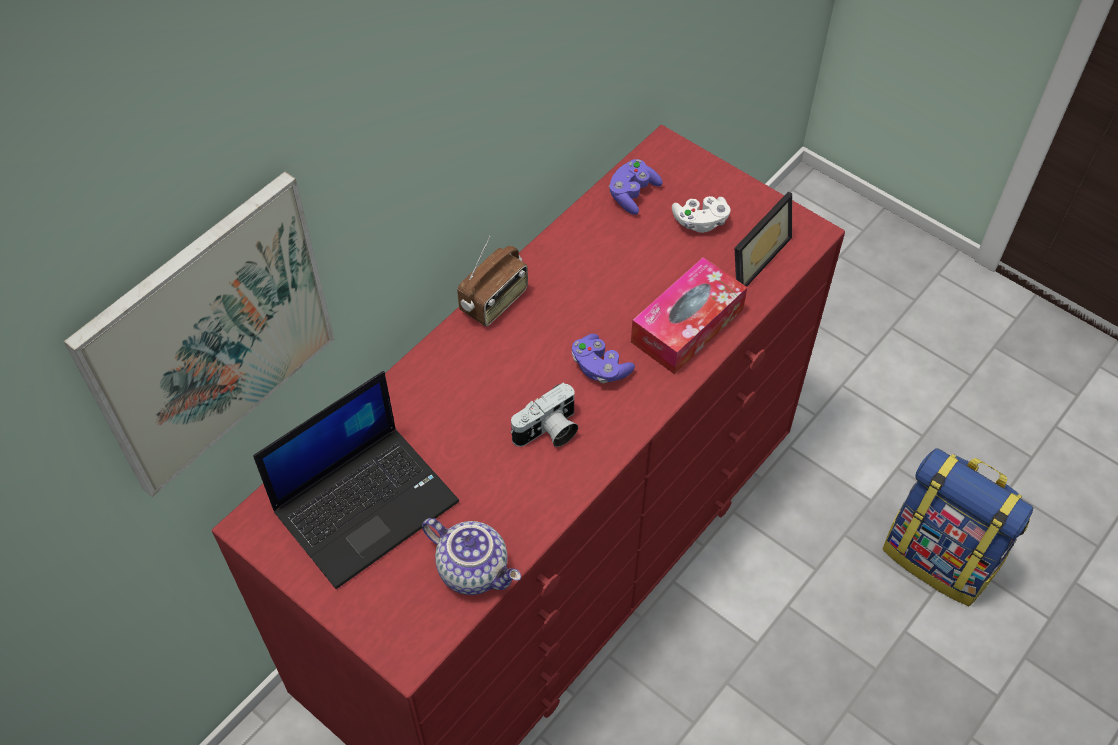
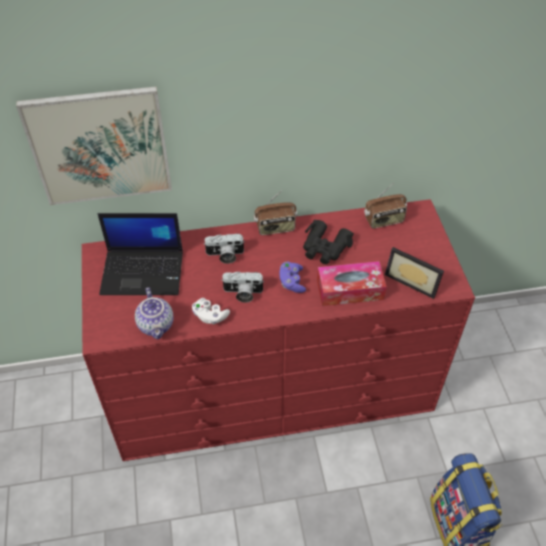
camera: 40 degrees right, 5 degrees down
purple game controller [609,159,663,215] -> radio [364,183,407,229]
white game controller [672,196,731,233] -> white game controller moved to [192,298,230,324]
picture frame [735,192,792,287] -> picture frame turned 45 degrees clockwise [385,247,444,299]
none -> camera [204,233,245,264]
none -> black binoculars [303,220,354,264]

